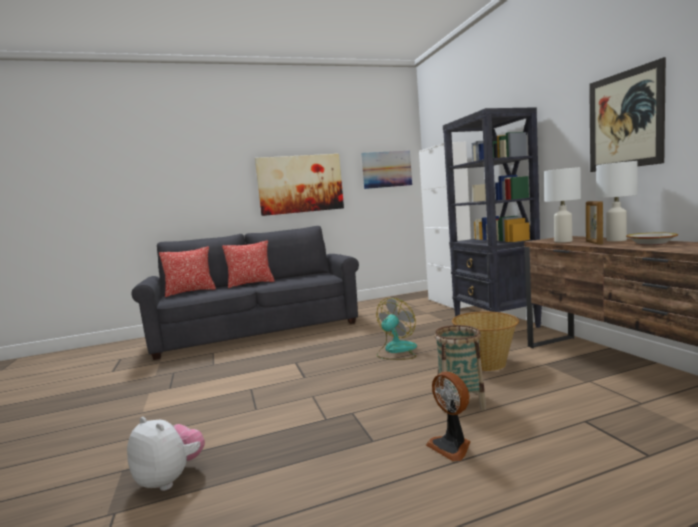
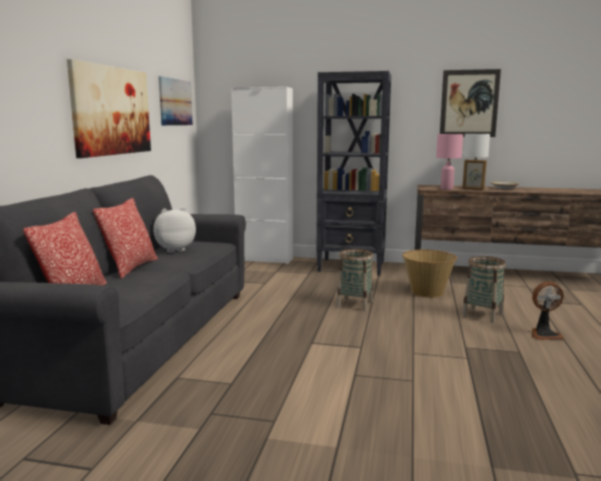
camera: 60 degrees left, 5 degrees up
plush toy [127,417,205,491] -> plush toy moved to [153,207,196,253]
fan [376,298,417,360] -> basket [336,249,373,311]
white table lamp [544,167,581,242] -> pink table lamp [436,134,463,190]

